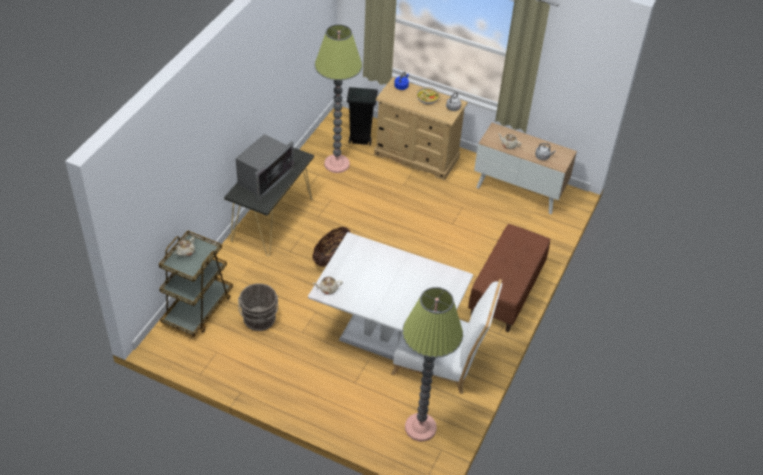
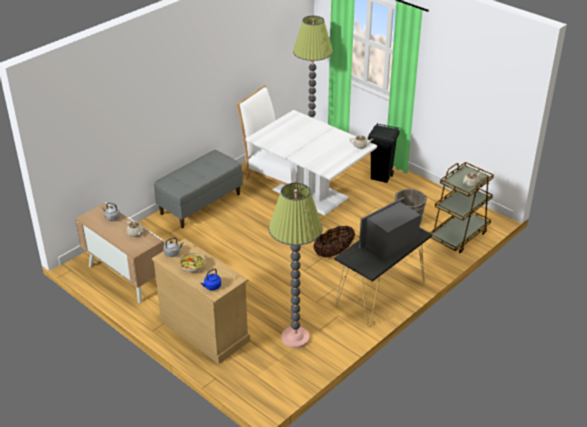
camera: 160 degrees left, 10 degrees down
black trash can [347,87,378,146] -> black trash can moved to [368,123,400,183]
brown bench [468,224,550,332] -> grey bench [154,150,243,228]

